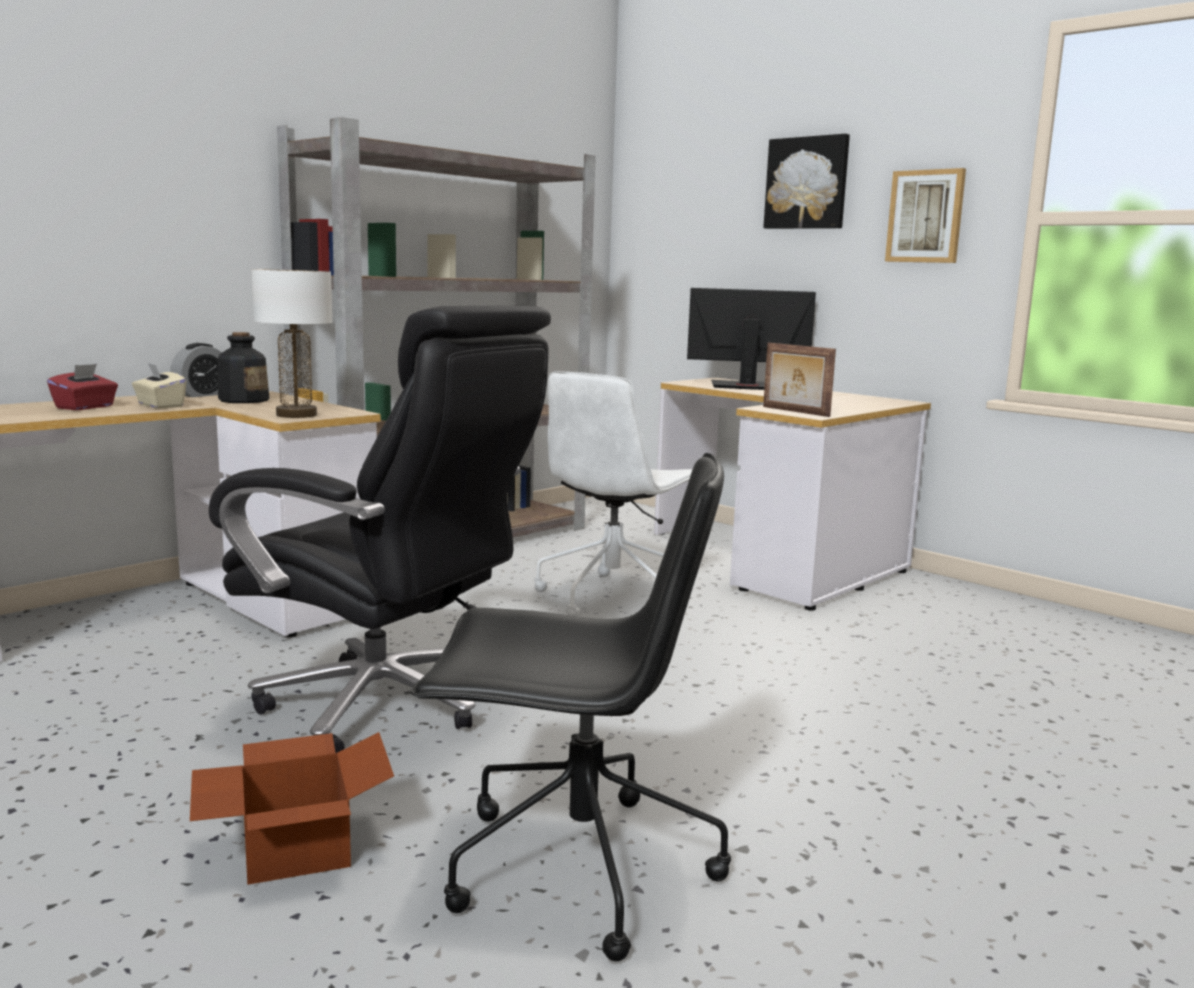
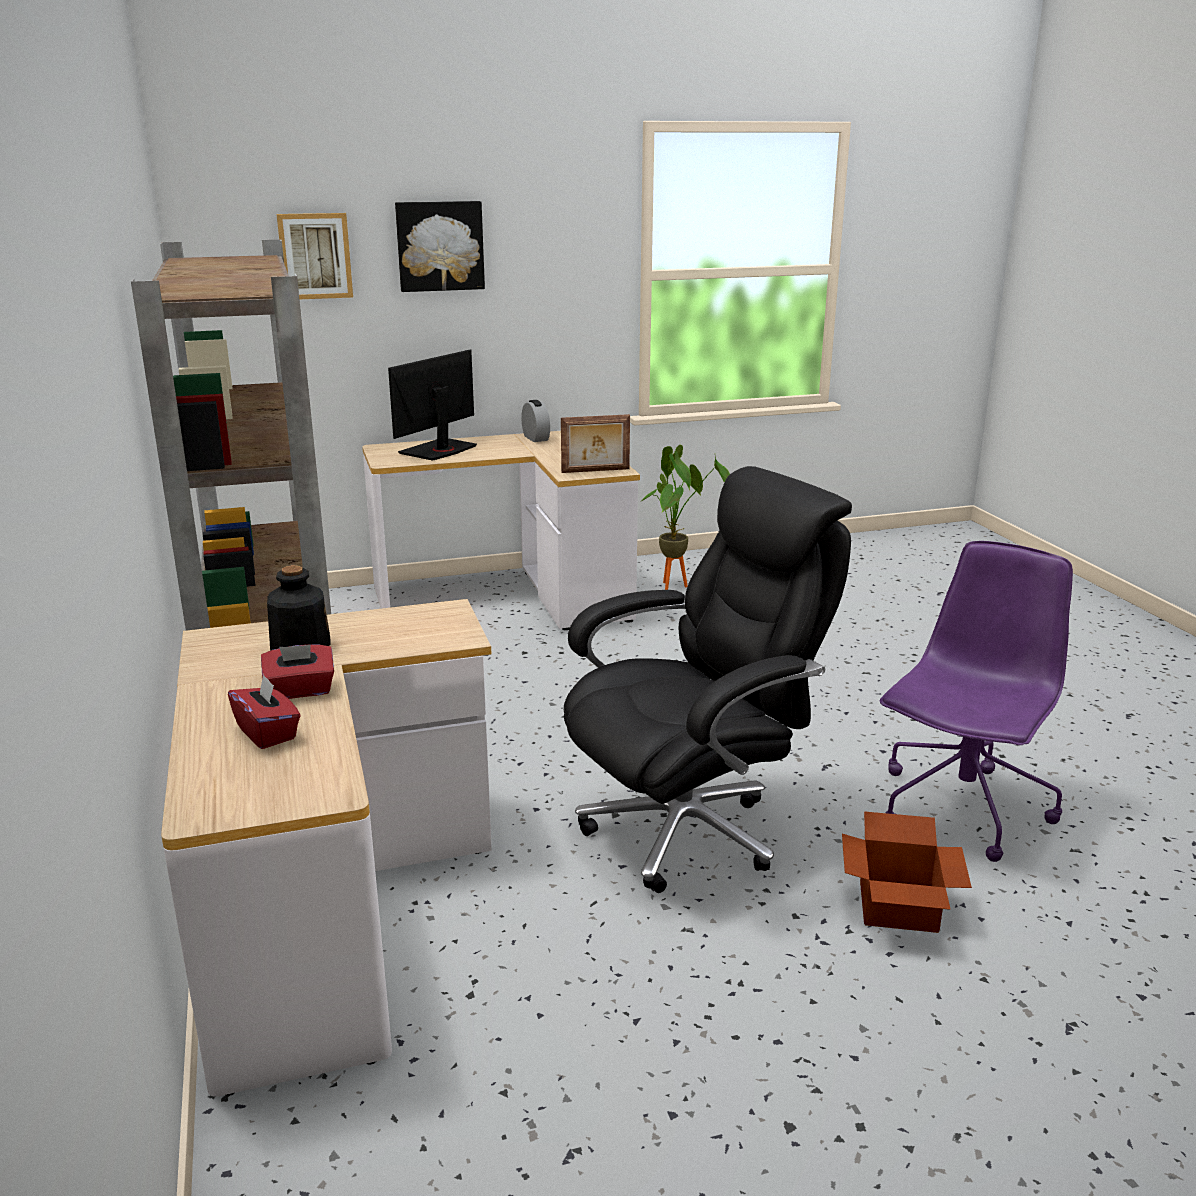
camera: 60 degrees left, 10 degrees up
beige tissue box [132,363,186,409] -> red tissue box [261,645,334,699]
alarm clock [170,343,222,397] -> alarm clock moved to [521,400,550,442]
table lamp [251,269,332,418] -> none
black office chair [410,453,731,961] -> purple office chair [880,541,1073,862]
white office chair [534,371,693,617] -> none
picture [885,168,966,263] -> picture moved to [277,213,353,299]
none -> potted plant [640,445,730,590]

